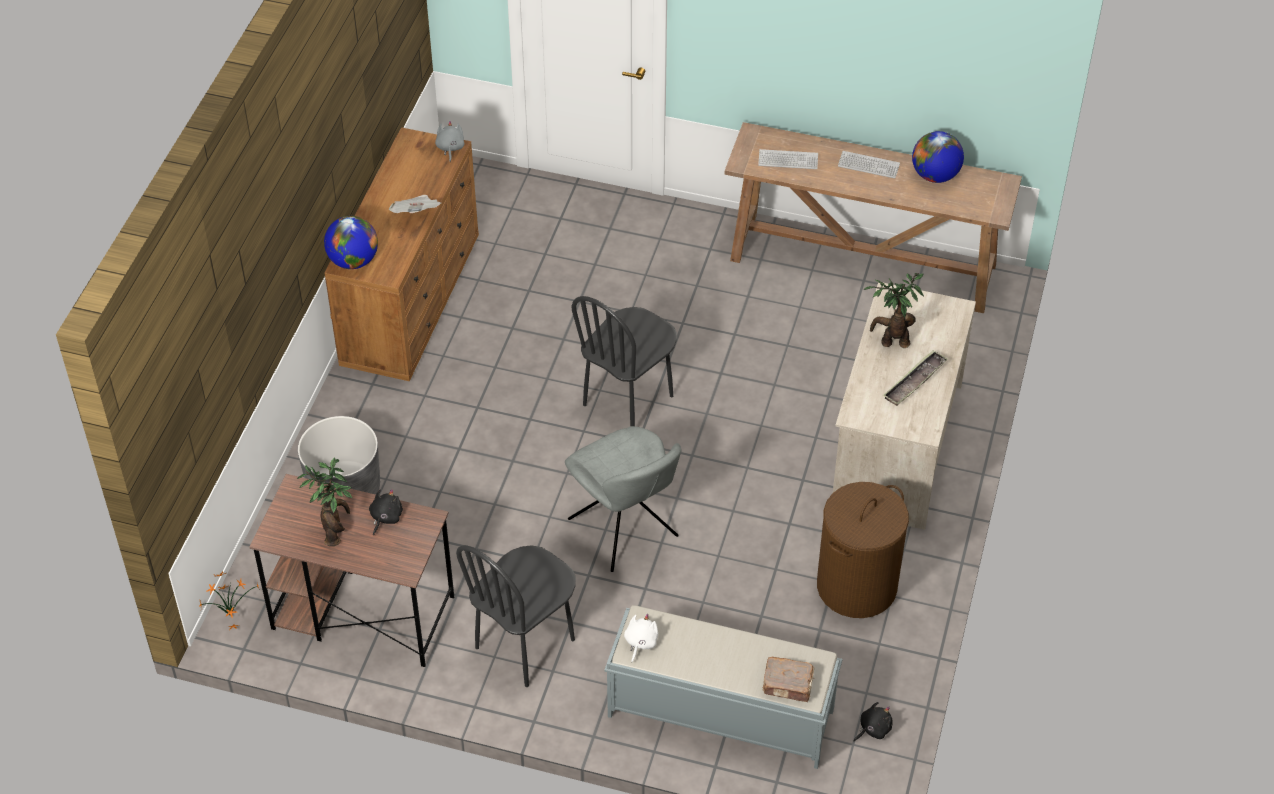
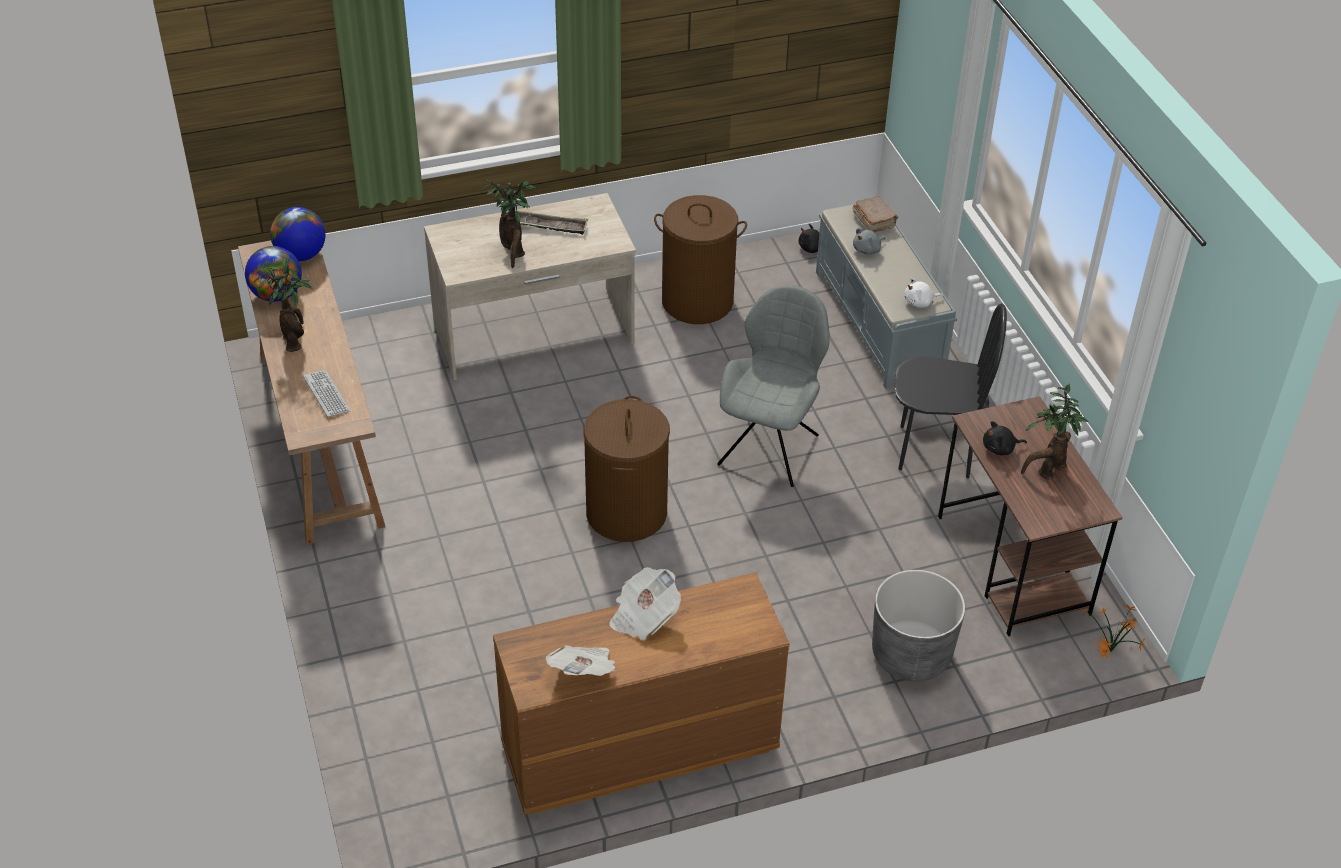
camera: 125 degrees left, 5 degrees down
globe [324,216,378,269] -> globe moved to [270,207,326,261]
grey plush toy [435,121,465,162] -> grey plush toy moved to [853,228,886,255]
black chair [572,296,677,427] -> brown laundry basket [583,396,670,542]
keyboard [838,151,900,178] -> potted plant [254,259,312,352]
none -> newspaper [546,645,616,676]

